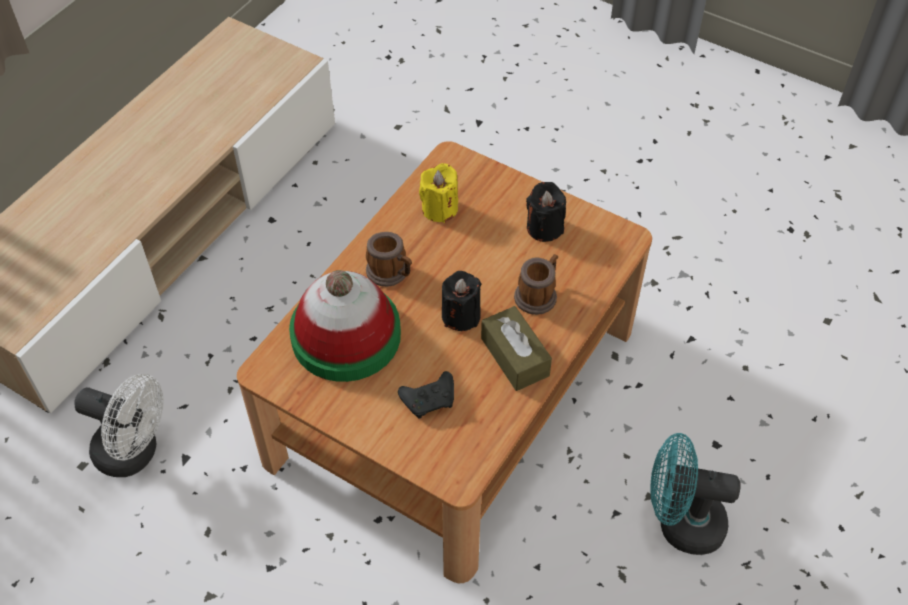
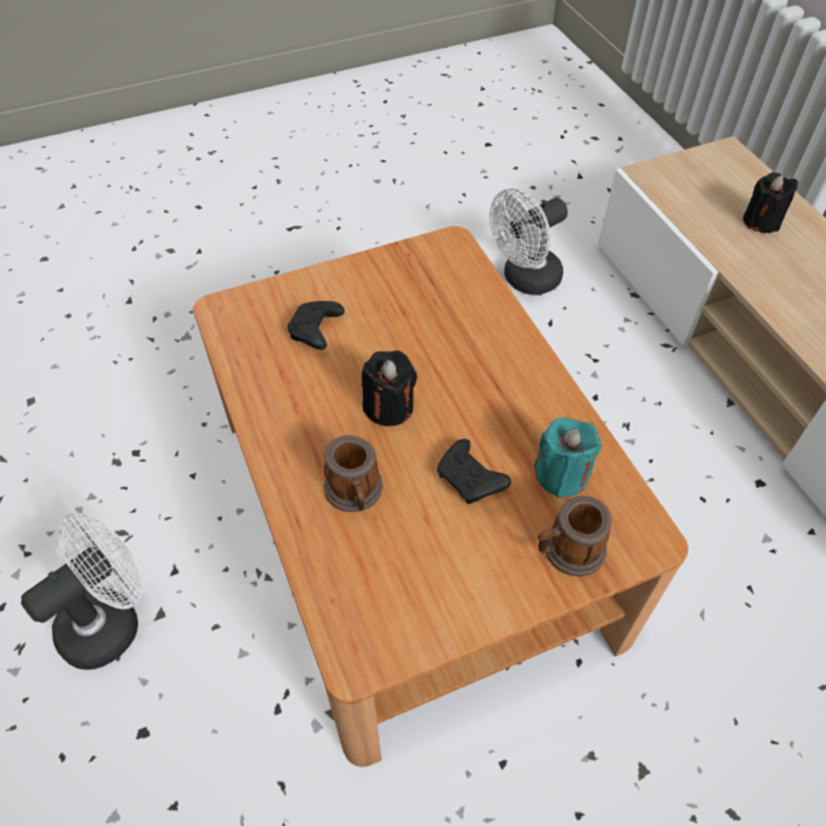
camera: 125 degrees right, 0 degrees up
hat [289,270,401,382] -> none
mug [366,232,412,287] -> mug moved to [538,496,612,577]
yellow candle [419,163,458,223] -> turquoise candle [534,417,602,498]
brown tissue box [481,306,552,391] -> none
black candle [526,182,566,242] -> black candle moved to [743,172,798,233]
turquoise fan [650,433,741,555] -> white fan [21,513,142,670]
none -> black game controller [437,439,511,504]

